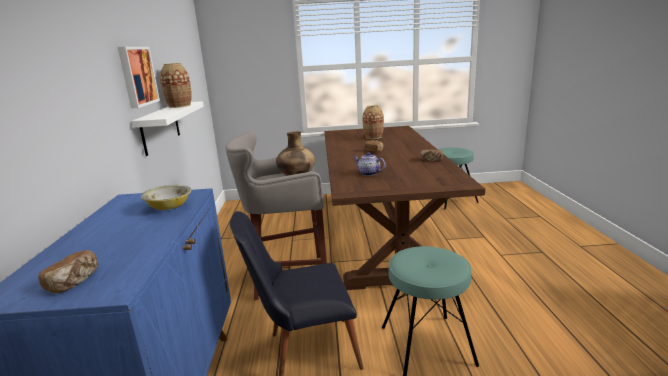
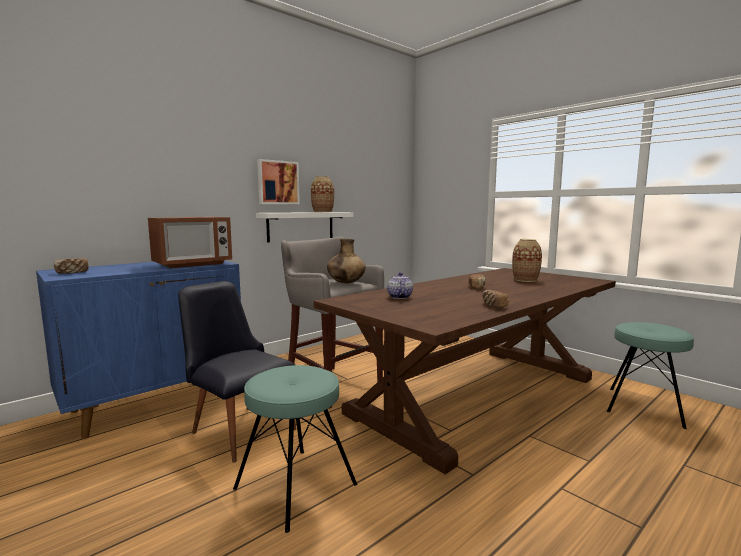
camera: 50 degrees right, 10 degrees down
bowl [141,185,191,210] -> microwave [148,217,232,268]

